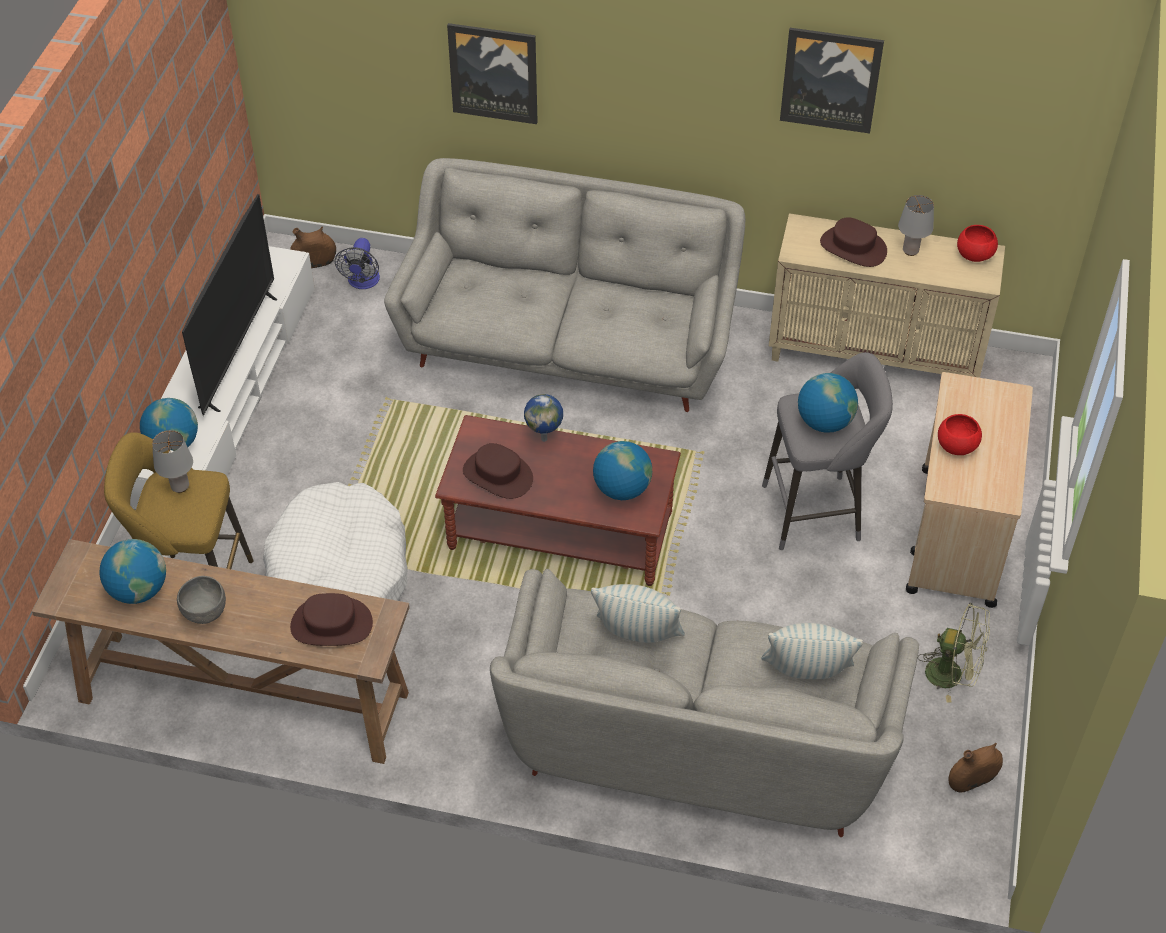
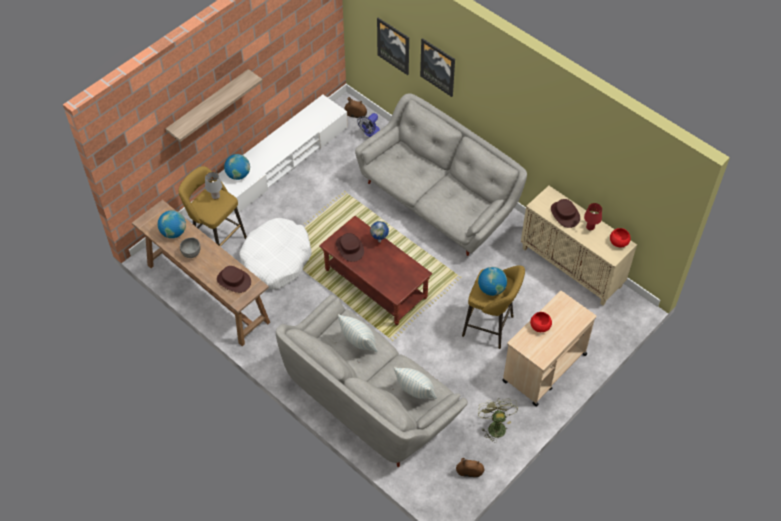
camera: 30 degrees right, 5 degrees up
television [182,194,278,416] -> none
globe [593,441,652,500] -> none
grey stool [762,352,893,550] -> yellow stool [462,265,525,349]
picture [780,28,884,134] -> picture moved to [377,18,409,75]
grey table lamp [898,195,934,256] -> red table lamp [584,203,602,230]
green fan [918,603,990,702] -> green fan turned 150 degrees counterclockwise [478,398,518,443]
none -> shelf [166,69,263,142]

